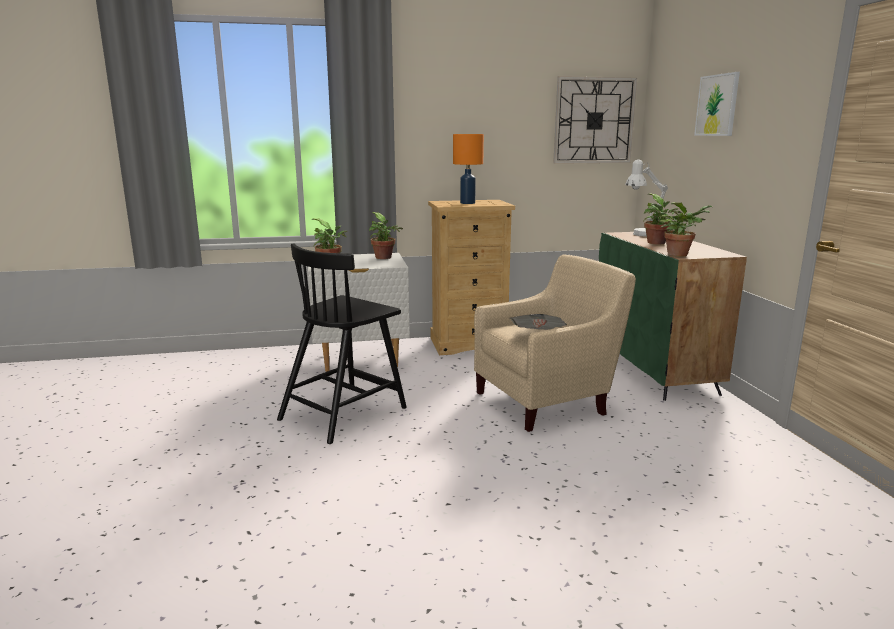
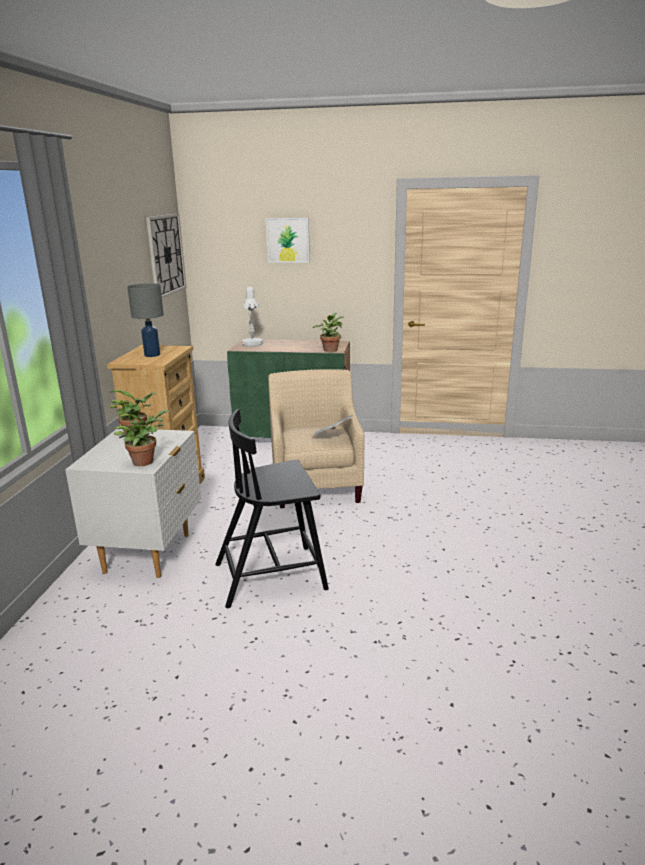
camera: 70 degrees left, 5 degrees up
black chair [277,243,407,444] -> black chair turned 105 degrees clockwise [215,409,329,608]
orange table lamp [453,134,484,204] -> grey table lamp [127,283,164,357]
potted plant [643,194,682,244] -> none

